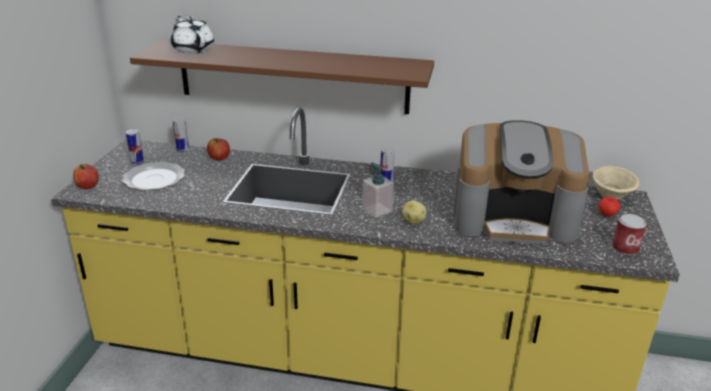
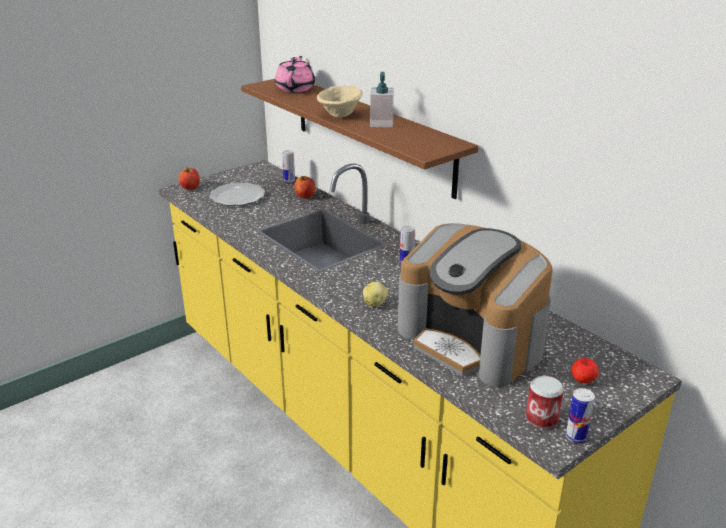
camera: 40 degrees right, 0 degrees up
can [126,129,144,165] -> can moved to [566,388,595,443]
white teapot [171,16,214,54] -> pink teapot [275,56,315,92]
soap dispenser [362,162,394,218] -> soap dispenser moved to [370,72,394,128]
beige bowl [593,165,640,200] -> beige bowl moved to [317,85,362,118]

